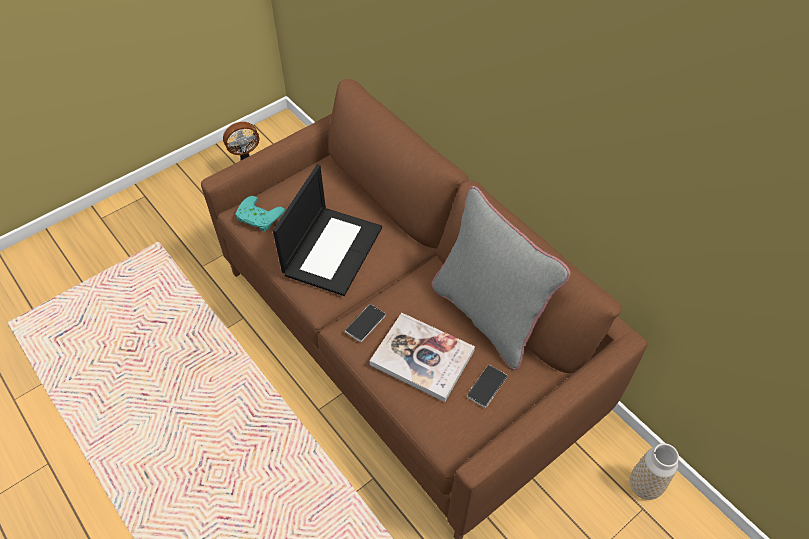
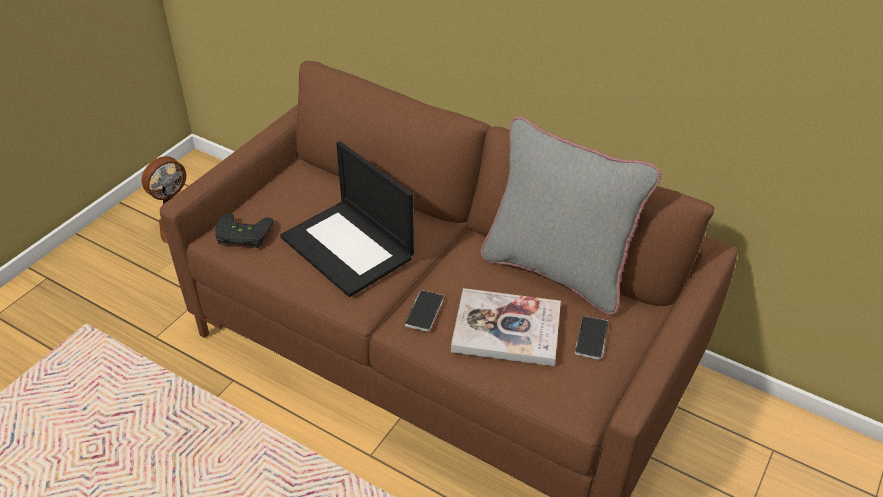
camera: 20 degrees left, 10 degrees down
turquoise game controller [235,196,285,232] -> black game controller [215,214,274,248]
laptop [273,164,382,296] -> laptop turned 135 degrees clockwise [280,141,414,297]
vase [630,443,679,500] -> none

